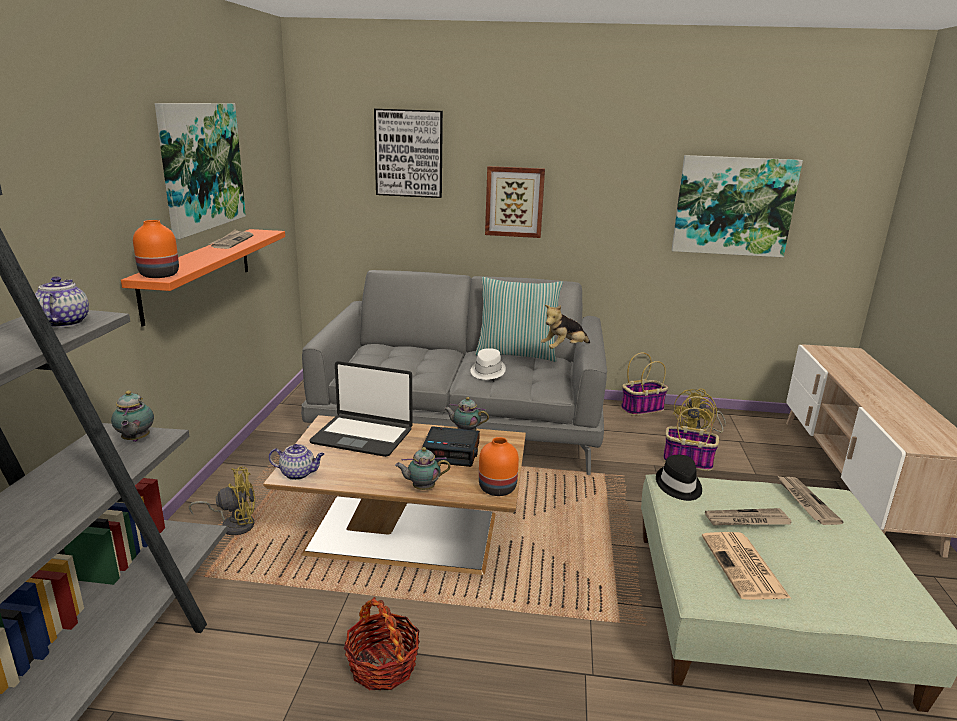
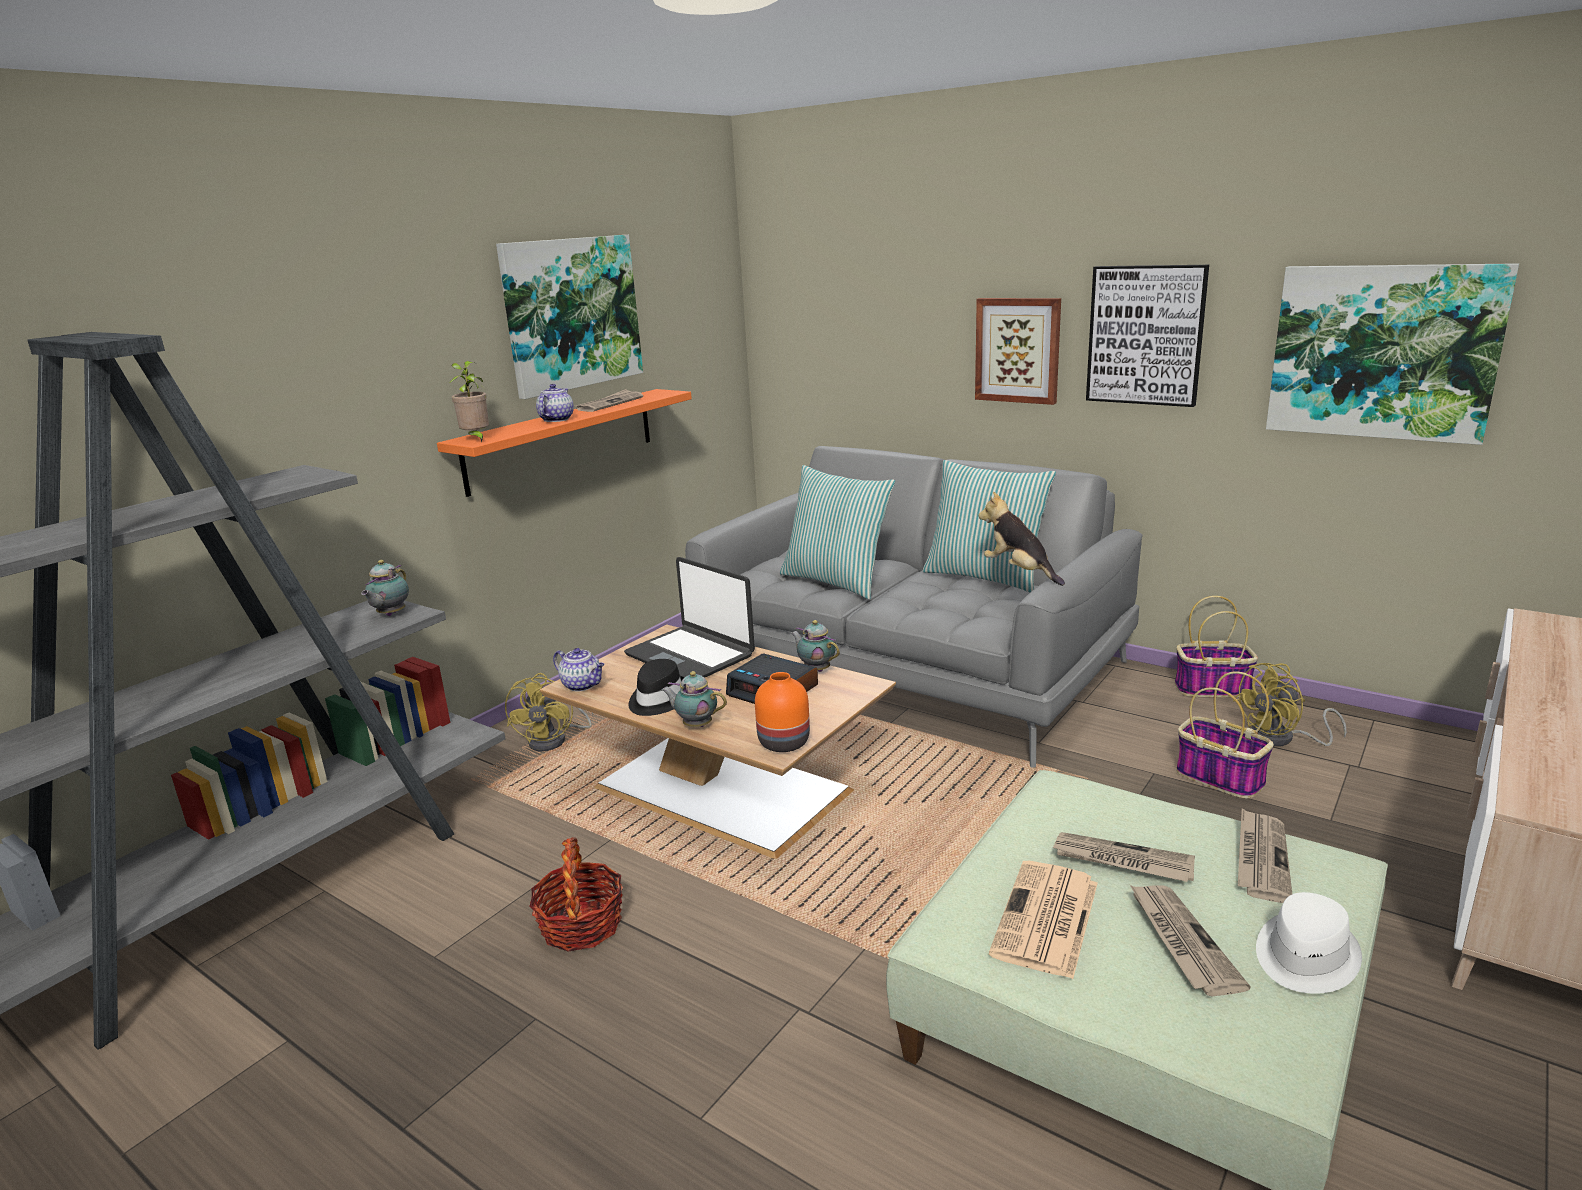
camera: 30 degrees right, 0 degrees up
teapot [35,276,89,328] -> teapot moved to [536,384,574,422]
orange vase [133,220,179,278] -> potted plant [449,361,489,443]
yellow fan [189,467,255,536] -> yellow fan turned 75 degrees clockwise [505,673,593,752]
picture [374,109,443,198] -> picture moved to [1086,265,1209,407]
white hat [471,348,506,380] -> white hat moved to [1256,892,1362,994]
plush toy [541,305,590,349] -> plush toy turned 60 degrees clockwise [978,492,1065,586]
black hat [656,455,702,501] -> black hat moved to [628,659,684,716]
none -> pillow [780,465,895,599]
none -> newspaper [1130,885,1251,996]

